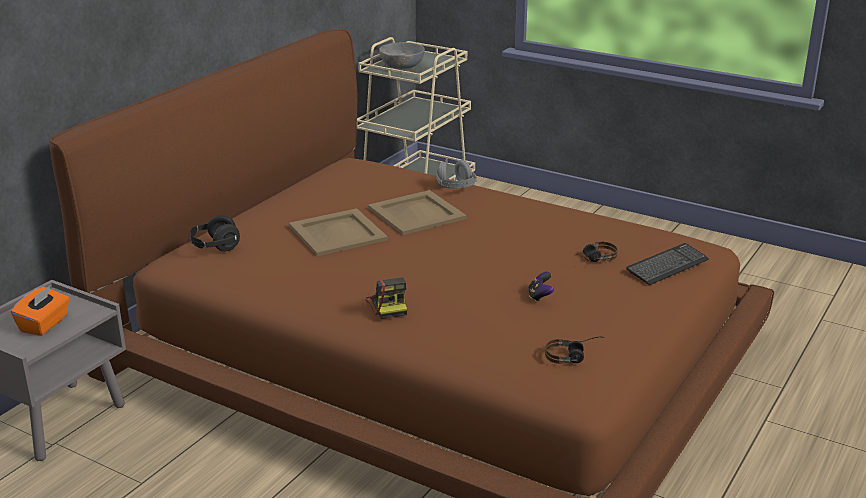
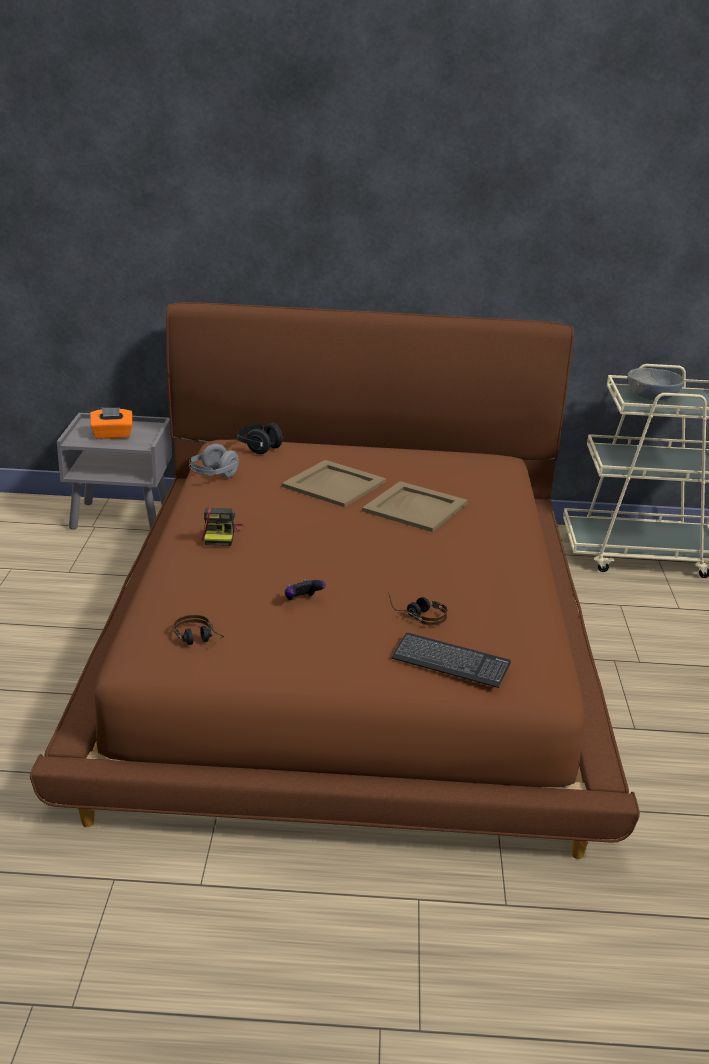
camera: 60 degrees right, 0 degrees up
camera [365,278,407,319] -> camera turned 45 degrees counterclockwise [202,507,244,546]
grey headphones [437,160,477,189] -> grey headphones moved to [189,444,239,478]

